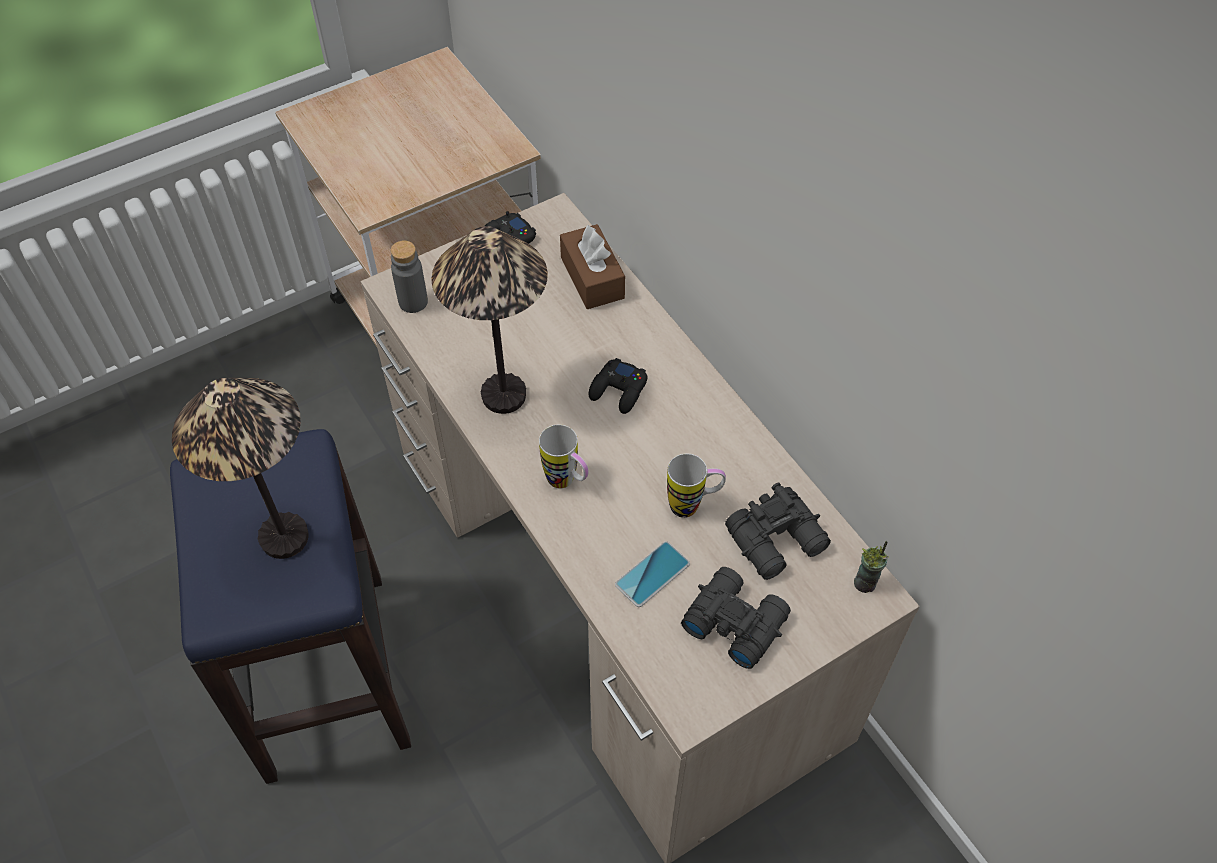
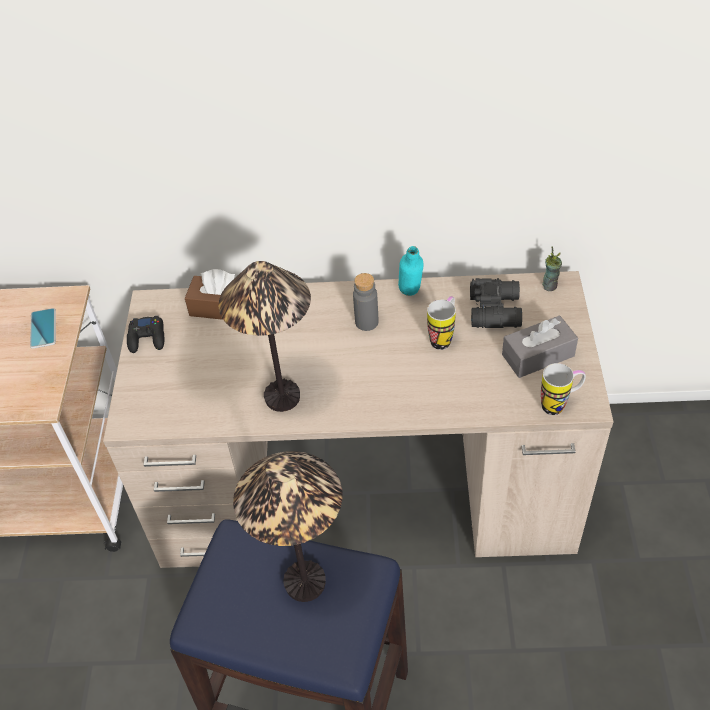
camera: 55 degrees left, 5 degrees down
grey bottle [390,240,428,313] -> grey bottle moved to [353,273,378,331]
mug [539,424,589,488] -> mug moved to [541,363,586,415]
black game controller [589,358,647,414] -> none
phone [615,541,690,607] -> phone moved to [30,308,56,349]
black binoculars [681,567,791,669] -> grey tissue box [502,316,578,378]
none -> turquoise bottle [398,246,424,296]

